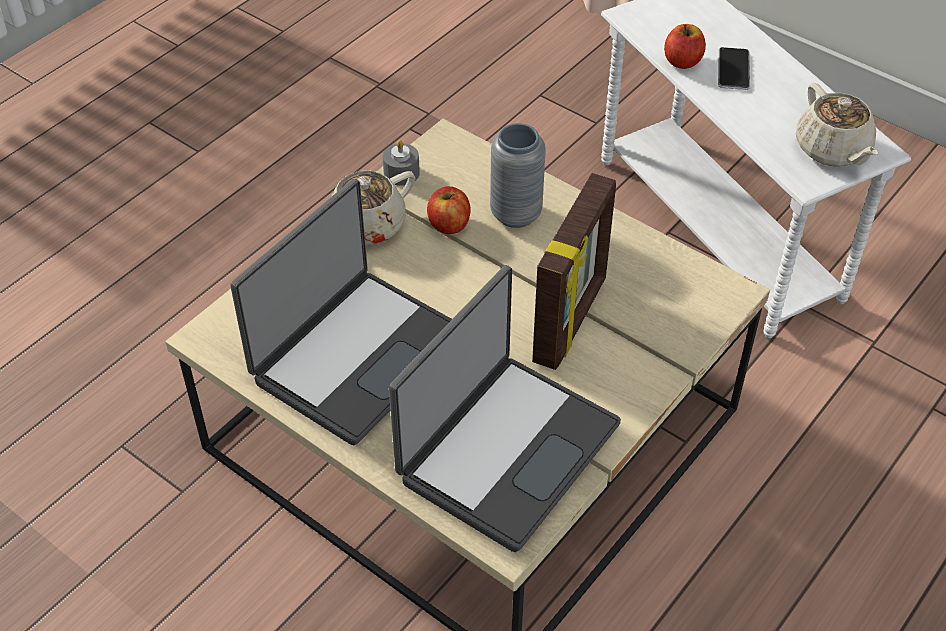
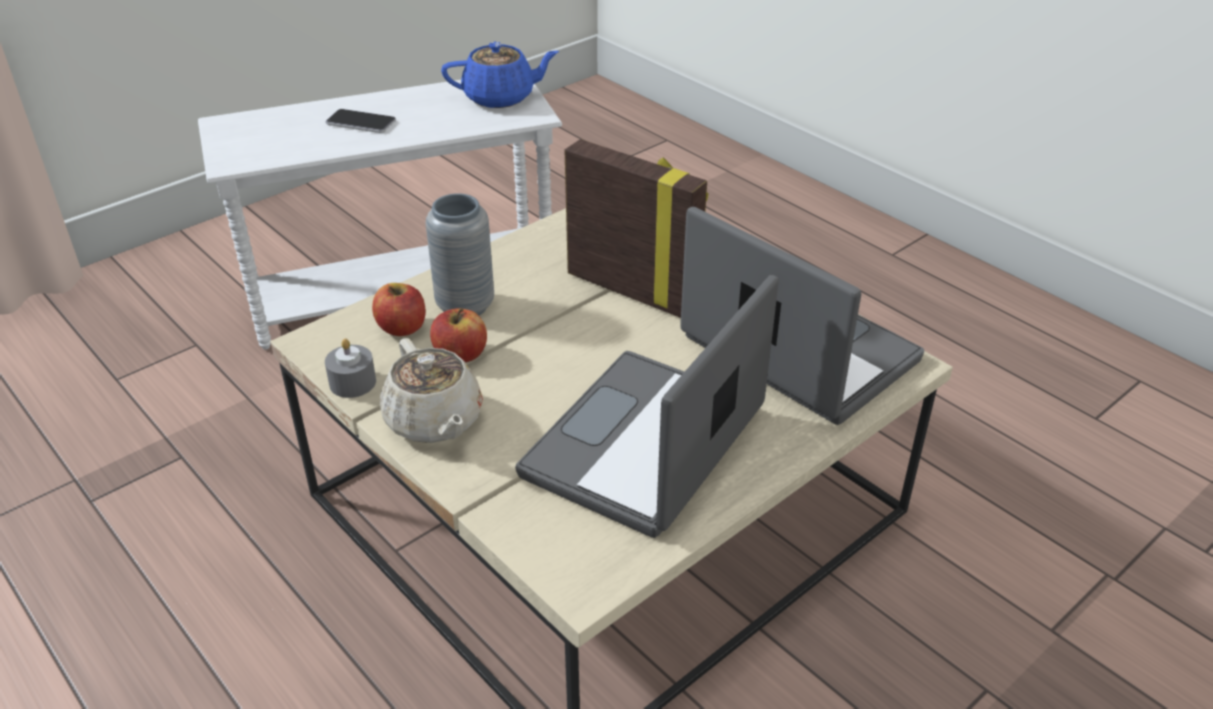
camera: 80 degrees left, 10 degrees down
laptop [230,179,452,445] -> laptop turned 105 degrees counterclockwise [515,275,779,538]
apple [664,24,706,69] -> apple moved to [372,283,426,336]
beige teapot [796,83,878,167] -> blue teapot [441,42,559,108]

